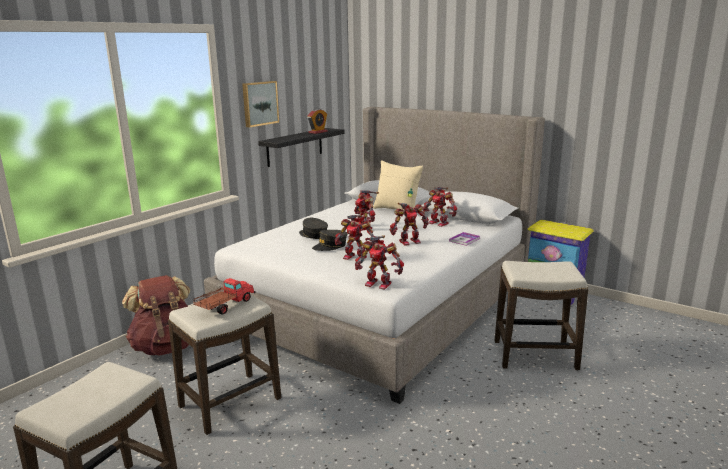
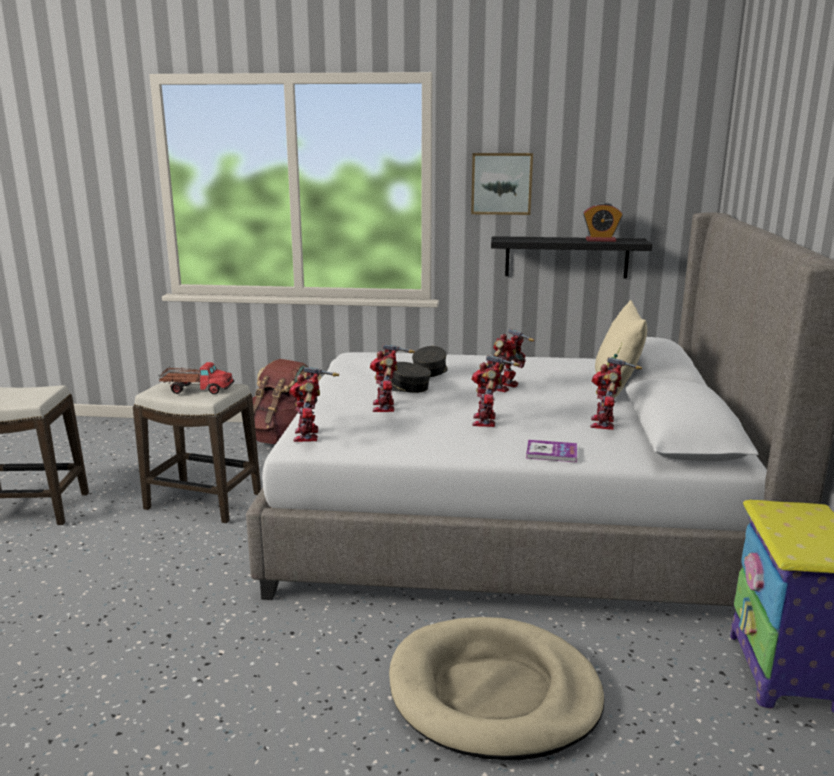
camera: 60 degrees right, 0 degrees up
toy robot [390,203,429,246] -> toy robot turned 60 degrees clockwise [471,355,520,427]
stool [494,261,588,370] -> beige dog bed [389,617,604,760]

